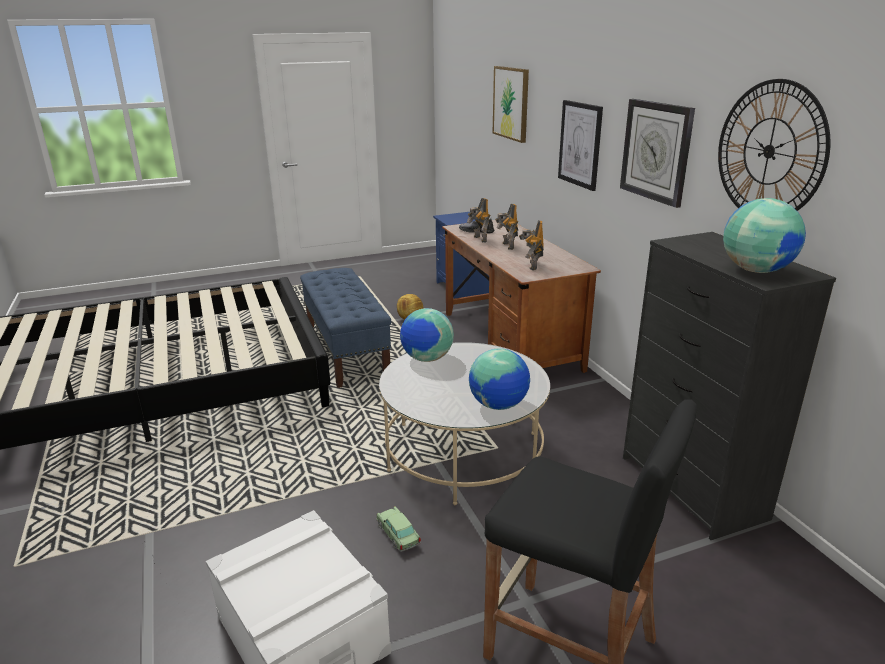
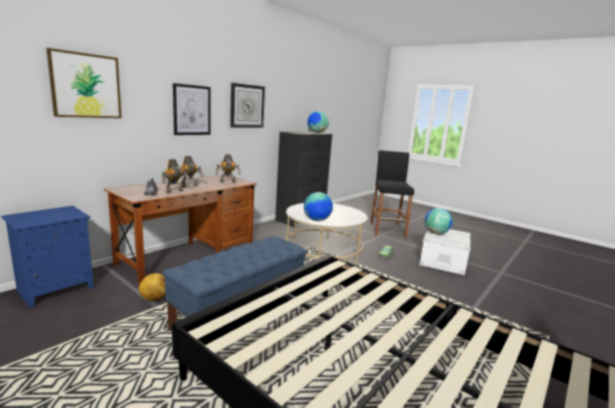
camera: 120 degrees left, 10 degrees down
globe [469,348,530,410] -> globe moved to [425,208,453,234]
wall clock [718,79,831,211] -> none

